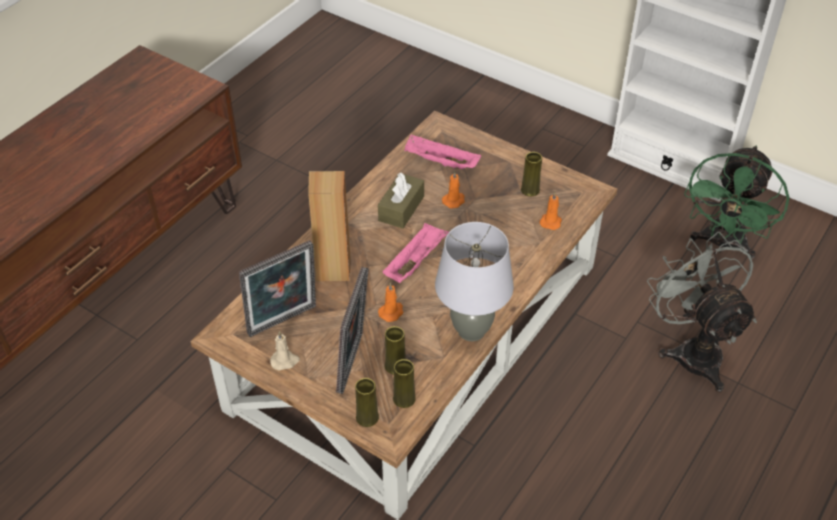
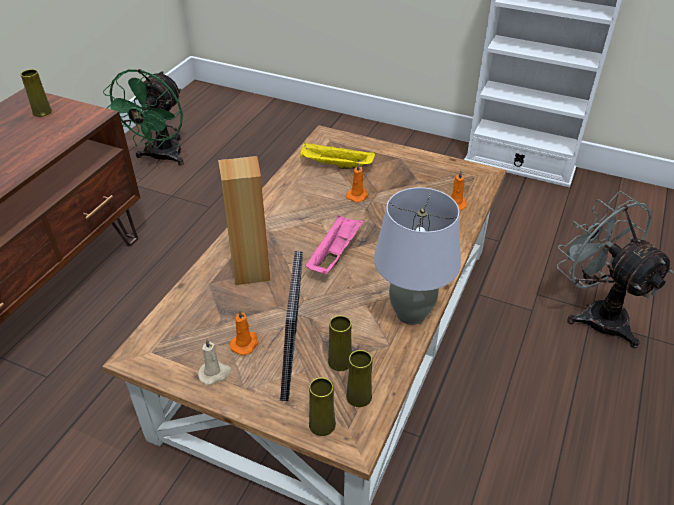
camera: 10 degrees left, 5 degrees down
picture frame [239,240,316,337] -> none
brown tissue box [378,172,424,229] -> none
orange candle [378,282,403,322] -> orange candle moved to [230,309,259,355]
pink tray [404,134,481,169] -> yellow tray [300,143,375,169]
yellow vase [521,152,542,196] -> yellow vase moved to [21,69,52,117]
green fan [684,146,789,259] -> green fan moved to [103,69,184,166]

